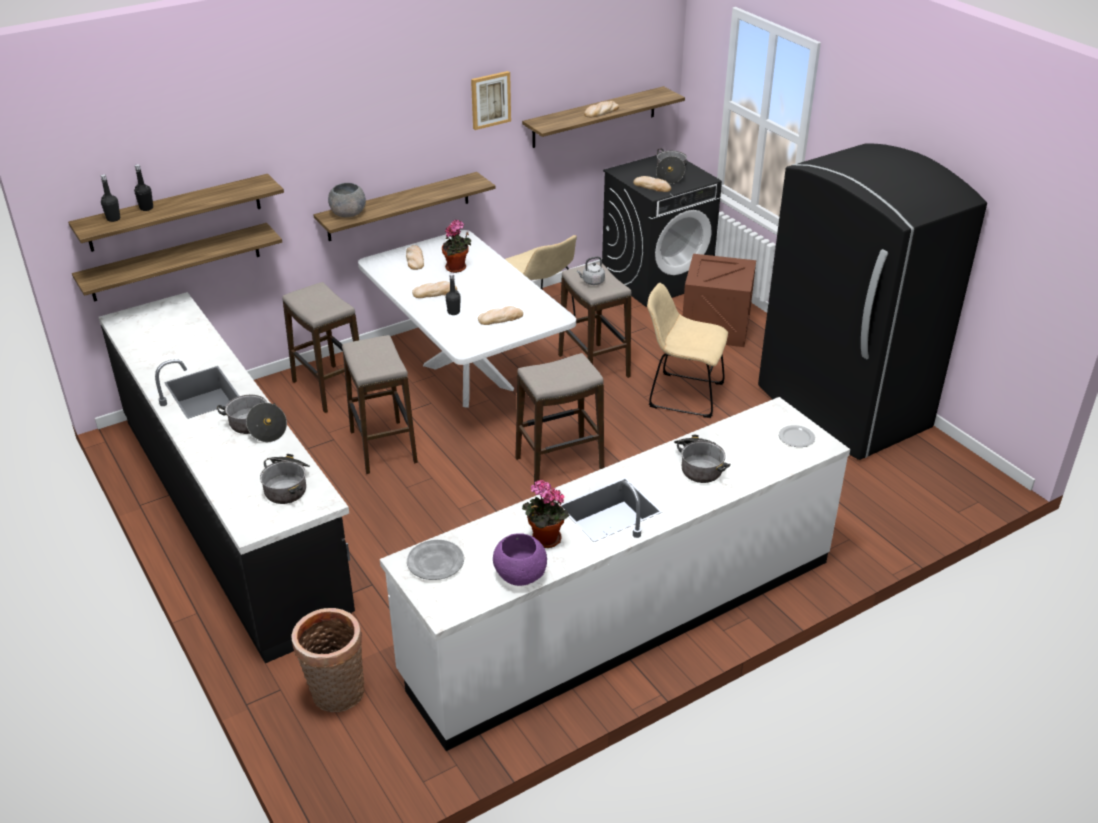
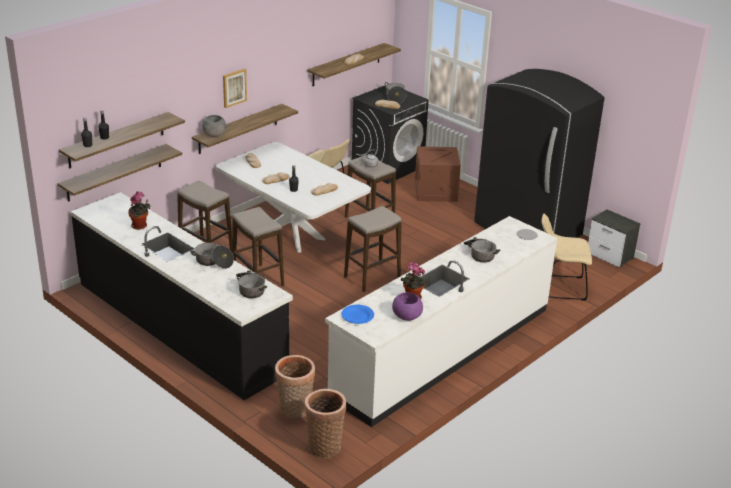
camera: 15 degrees left, 5 degrees down
grey plate [407,540,464,580] -> blue plate [341,305,374,324]
potted plant [442,220,471,273] -> potted plant moved to [128,191,151,230]
picture [471,71,511,130] -> picture moved to [223,68,247,108]
beige chair [647,283,728,418] -> beige chair moved to [542,214,592,301]
none -> basket [305,389,346,458]
none -> nightstand [588,209,640,268]

